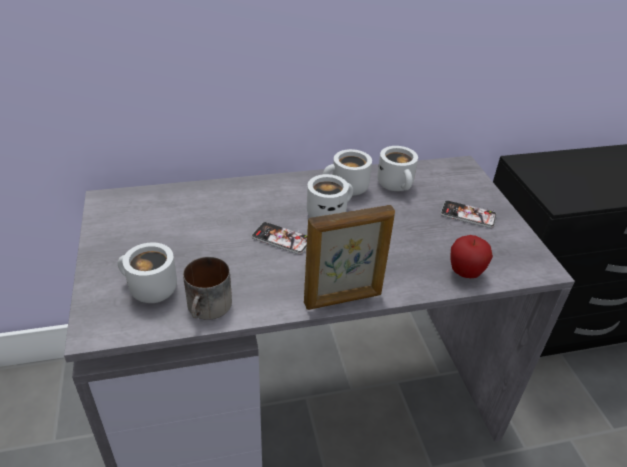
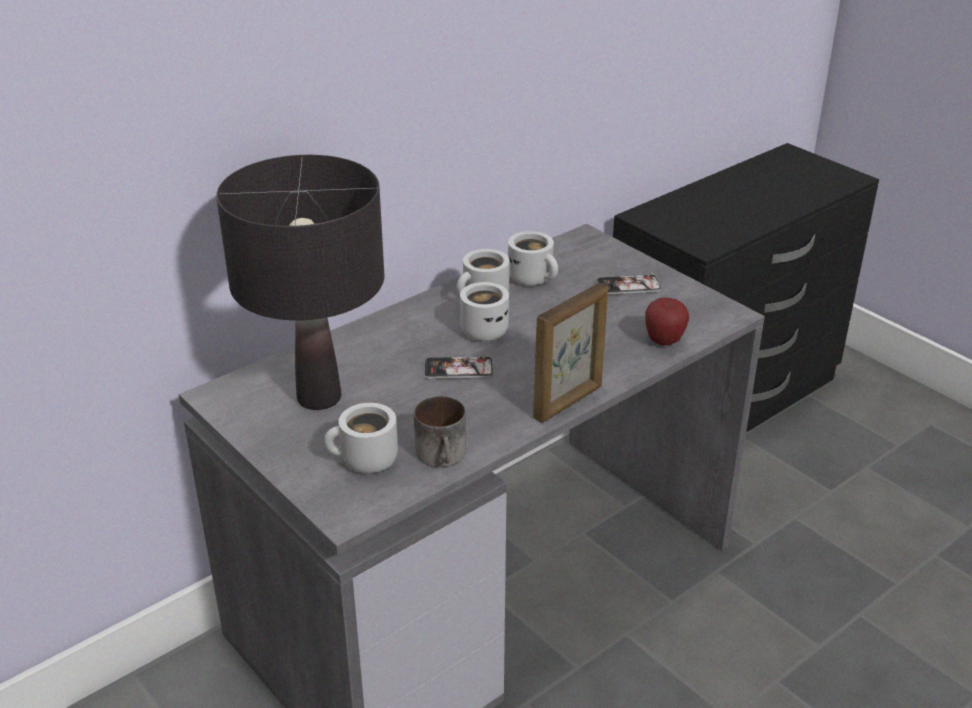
camera: 25 degrees left, 5 degrees down
none -> black table lamp [216,155,384,410]

